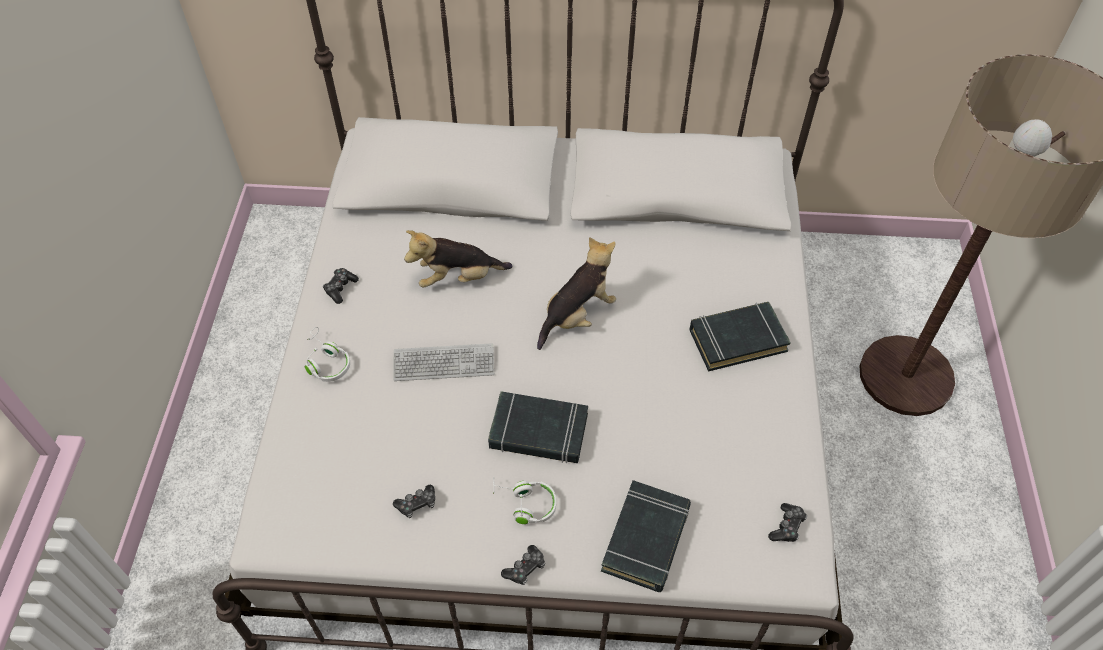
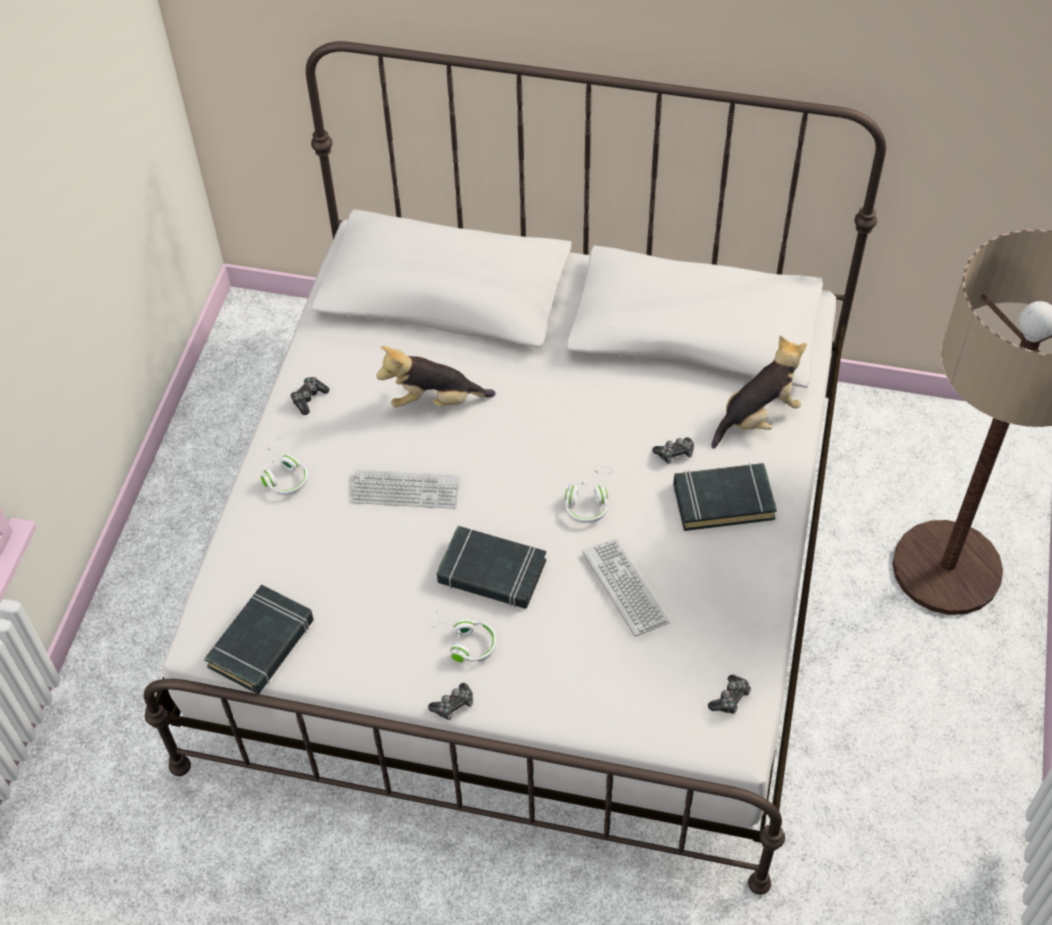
camera: 10 degrees right, 0 degrees up
game controller [393,485,435,518] -> game controller moved to [652,437,694,463]
plush toy [537,237,616,350] -> plush toy moved to [711,336,807,449]
black book [601,480,691,592] -> black book moved to [204,585,314,694]
none -> white headphones [565,467,613,523]
none -> keyboard [583,539,670,637]

